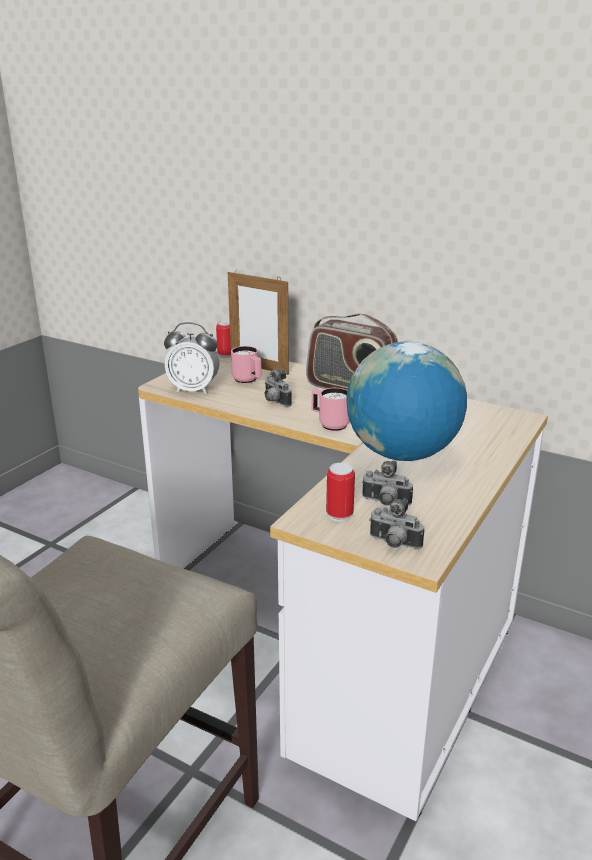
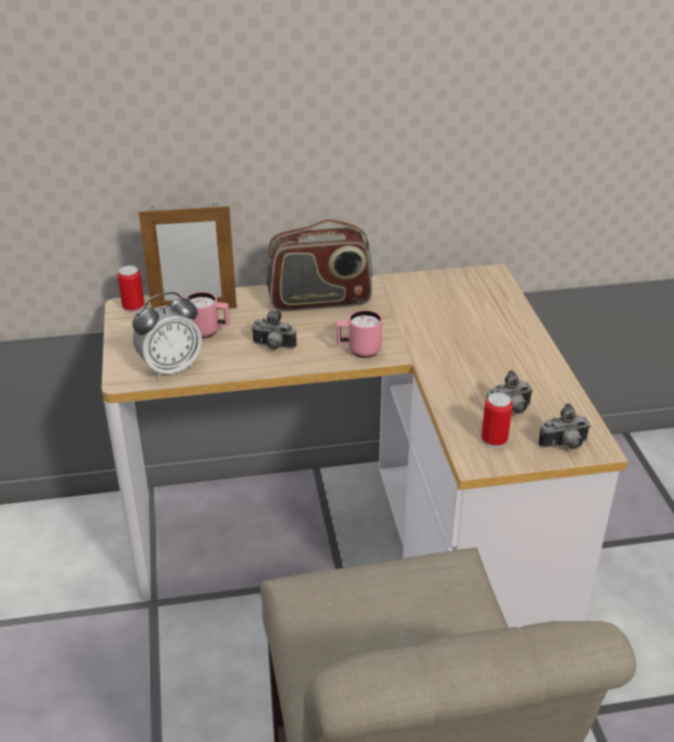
camera: 40 degrees left, 10 degrees up
globe [346,342,467,461] -> none

